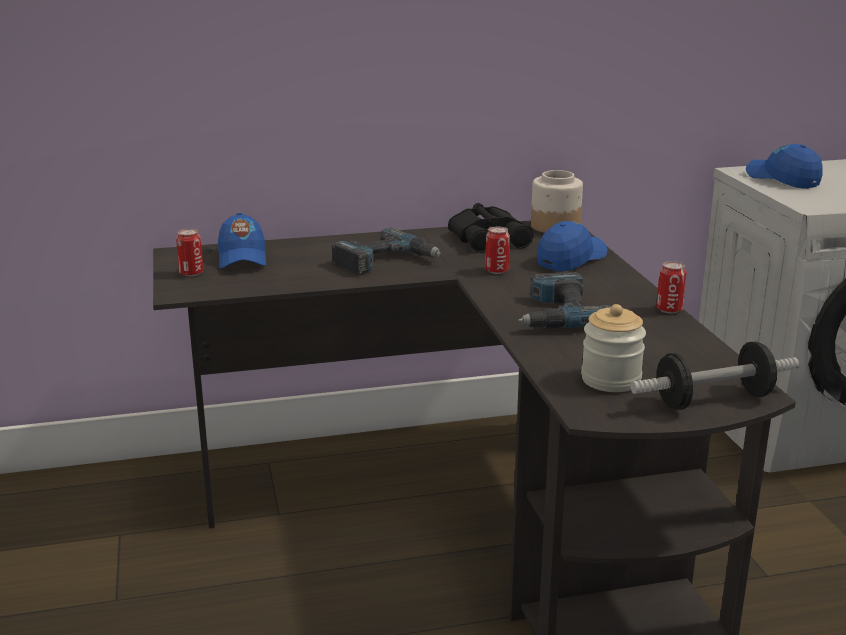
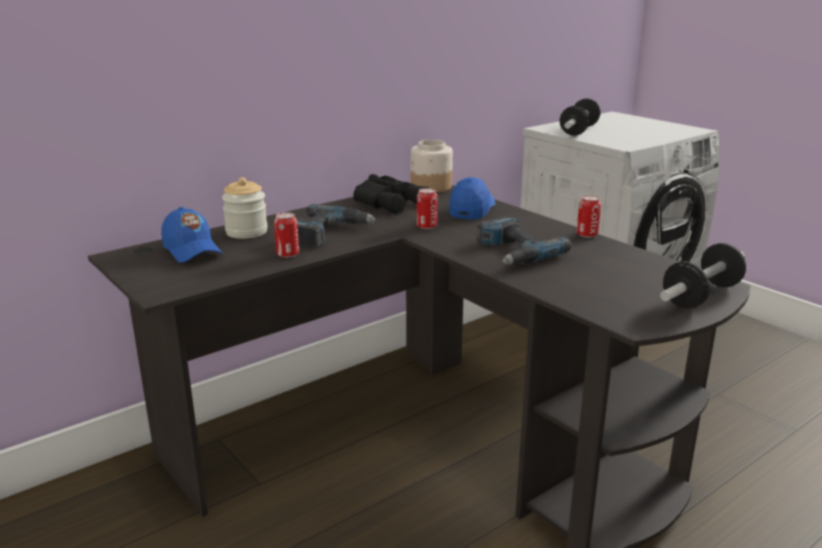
camera: 25 degrees left, 0 degrees up
can [176,229,204,276] -> can moved to [274,212,299,258]
jar [581,304,646,392] -> jar moved to [222,177,268,239]
blue cap [746,144,823,189] -> dumbbell [560,98,601,136]

